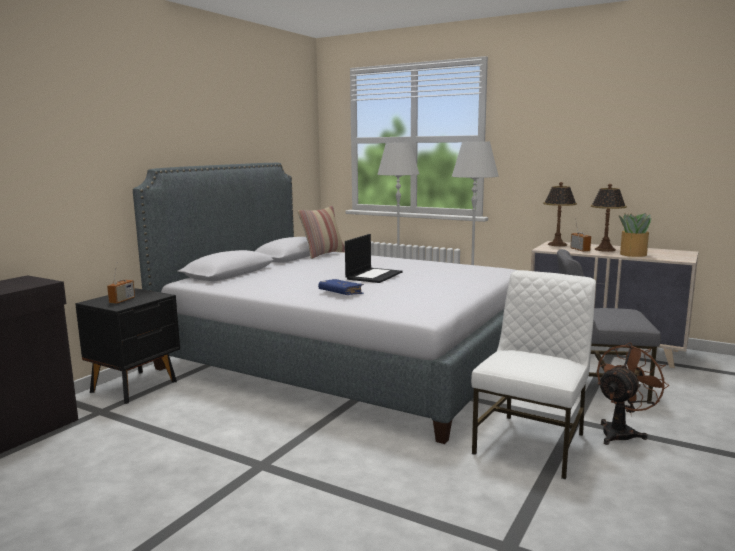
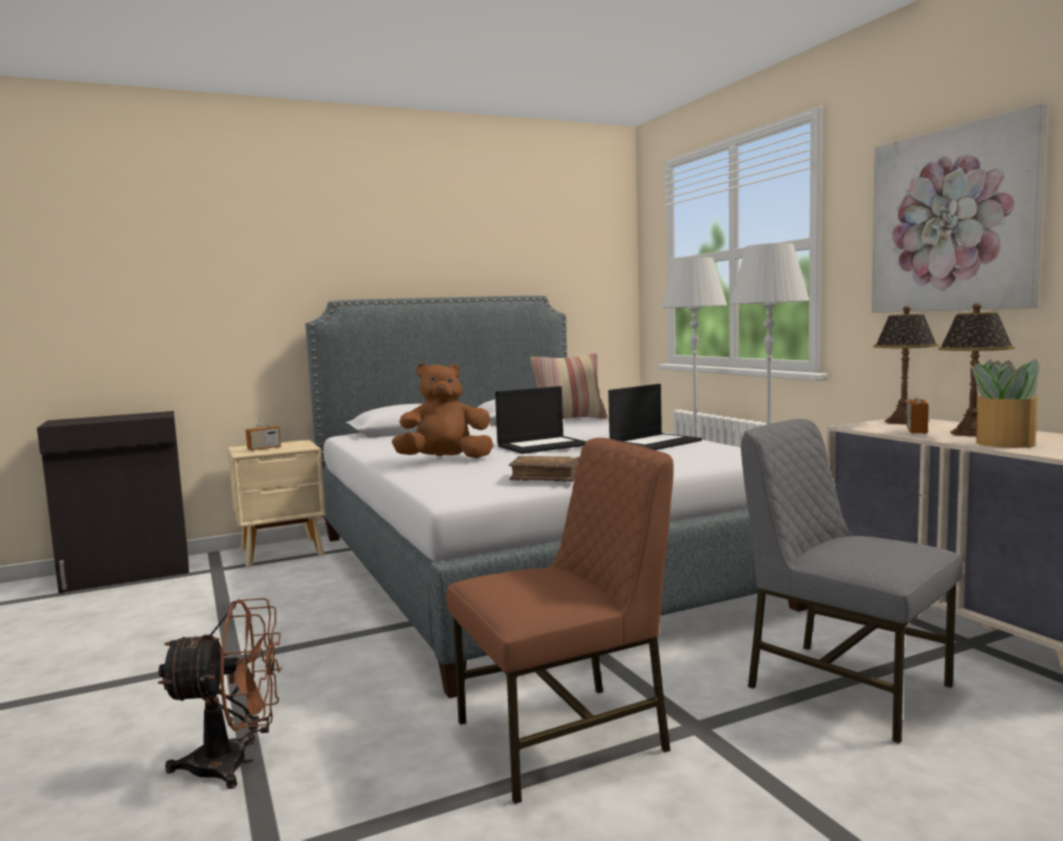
camera: 35 degrees right, 5 degrees down
black nightstand [76,288,180,404] -> beige nightstand [228,440,326,567]
blue book [318,279,364,295] -> brown plush toy [392,363,493,458]
white chair [471,270,596,479] -> brown chair [446,438,674,804]
brown fan [597,342,670,445] -> brown fan moved to [157,598,282,789]
none -> brown book [509,456,579,482]
none -> laptop [608,384,702,450]
none -> picture [872,103,1047,313]

